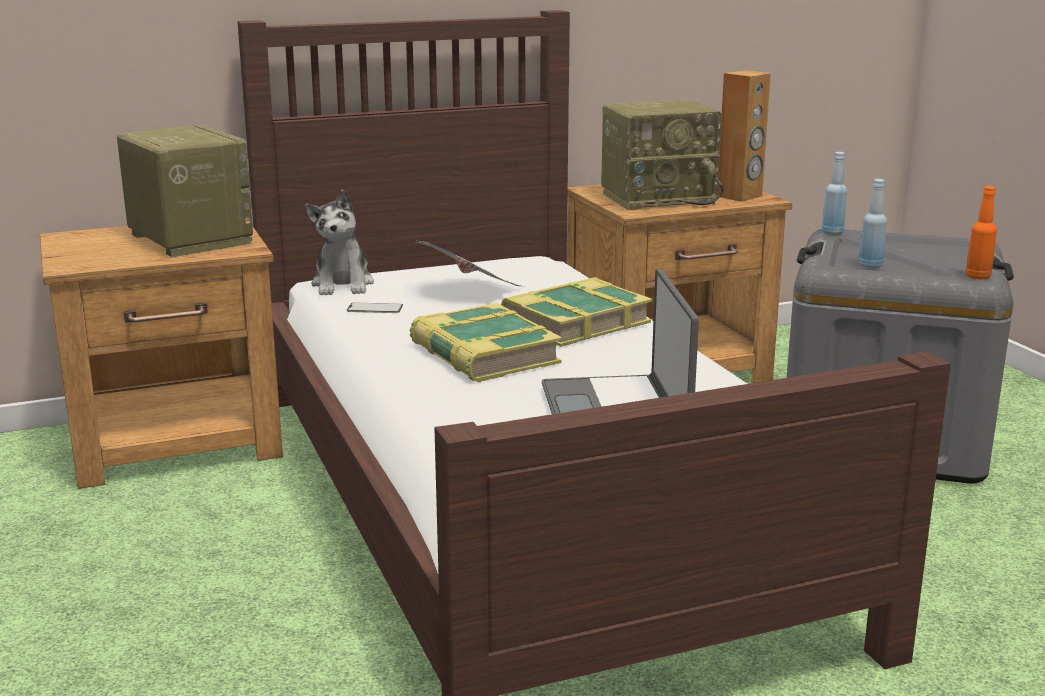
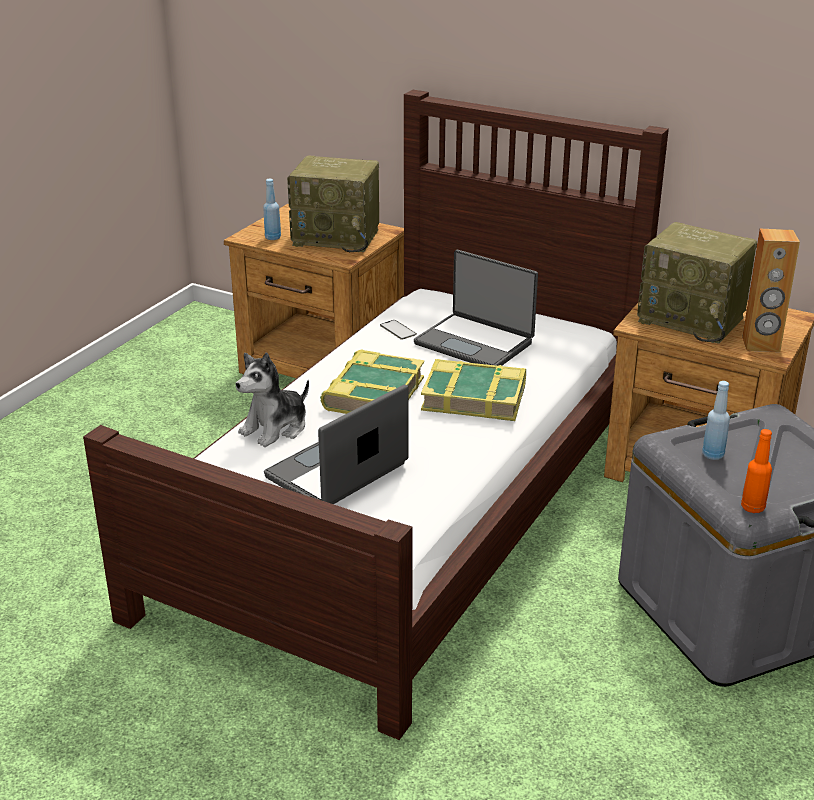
camera: 50 degrees right, 10 degrees up
radio [117,125,253,257] -> radio turned 90 degrees clockwise [287,156,379,252]
plush toy [305,190,374,295] -> plush toy moved to [236,353,309,447]
newspaper [415,241,520,286] -> laptop [414,250,538,366]
blue bottle [822,152,847,235] -> blue bottle moved to [263,179,281,240]

